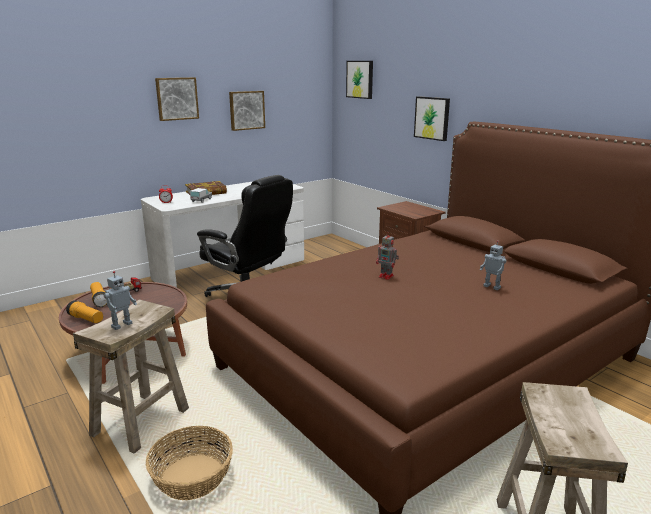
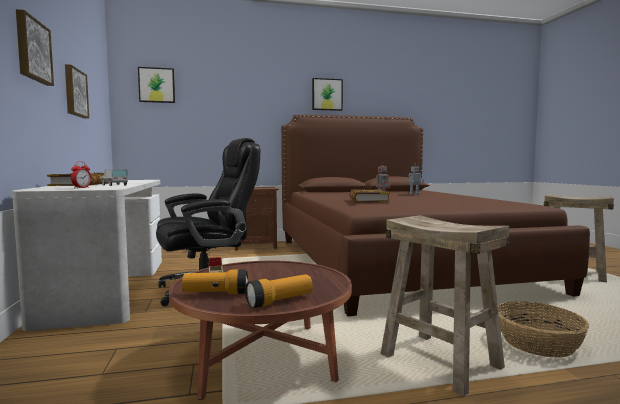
camera: 65 degrees left, 15 degrees down
toy robot [104,271,137,330] -> none
picture [414,96,450,141] -> picture moved to [312,78,343,111]
none -> book [349,189,390,202]

